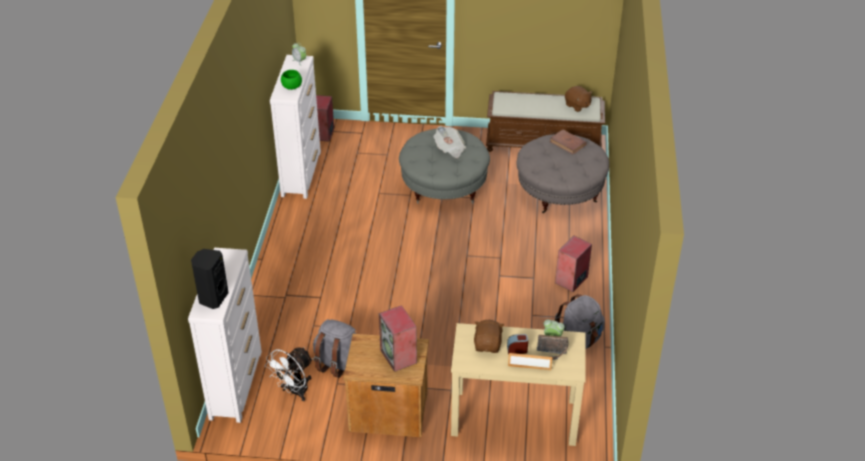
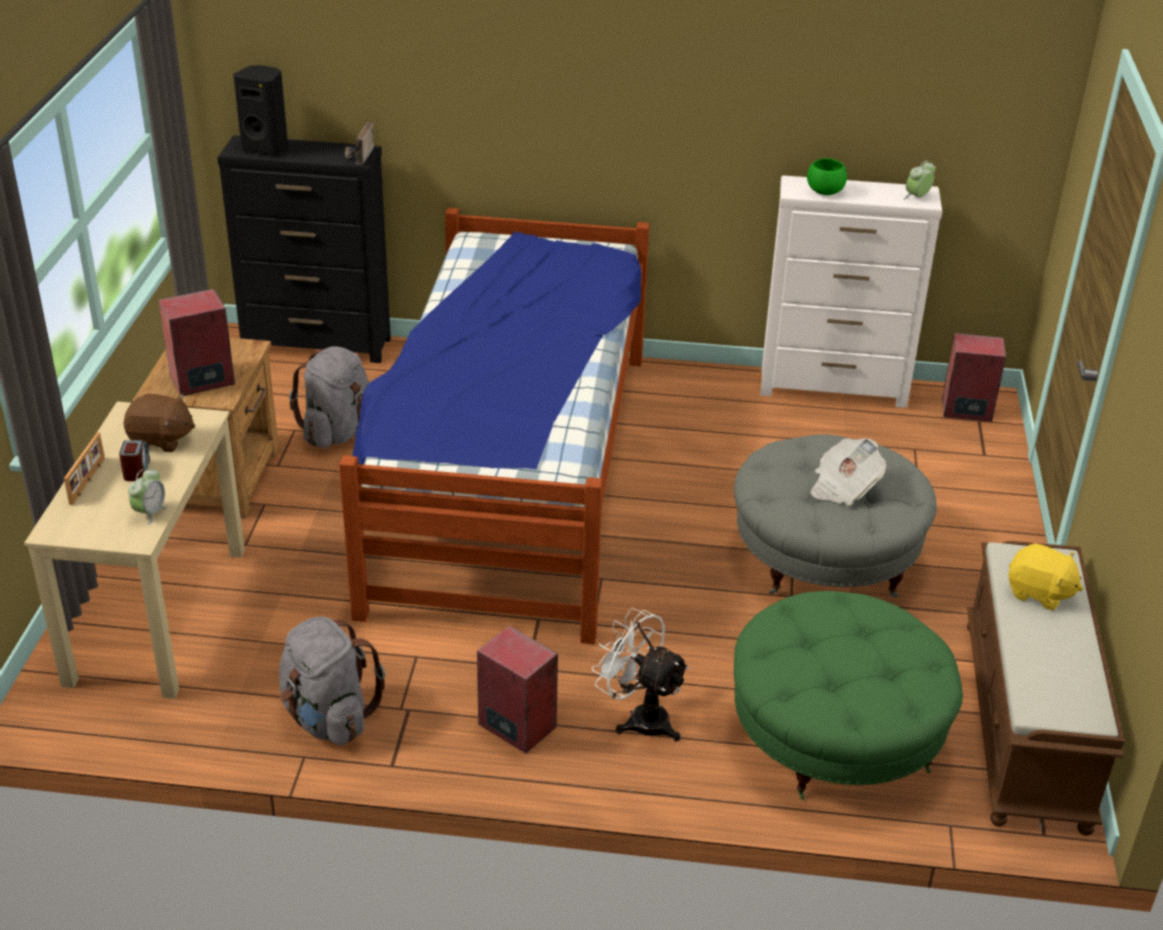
camera: 90 degrees right, 5 degrees down
white dresser [188,248,262,423] -> black dresser [217,135,391,363]
white fan [265,347,313,401] -> white fan moved to [592,607,689,742]
grey ottoman [517,134,609,213] -> green ottoman [734,591,963,800]
radio [537,335,569,360] -> radio moved to [345,122,374,165]
brown book [549,130,587,154] -> none
brown plush toy [565,86,592,112] -> none
none -> bed [339,208,650,644]
none -> yellow plush toy [1008,543,1083,611]

